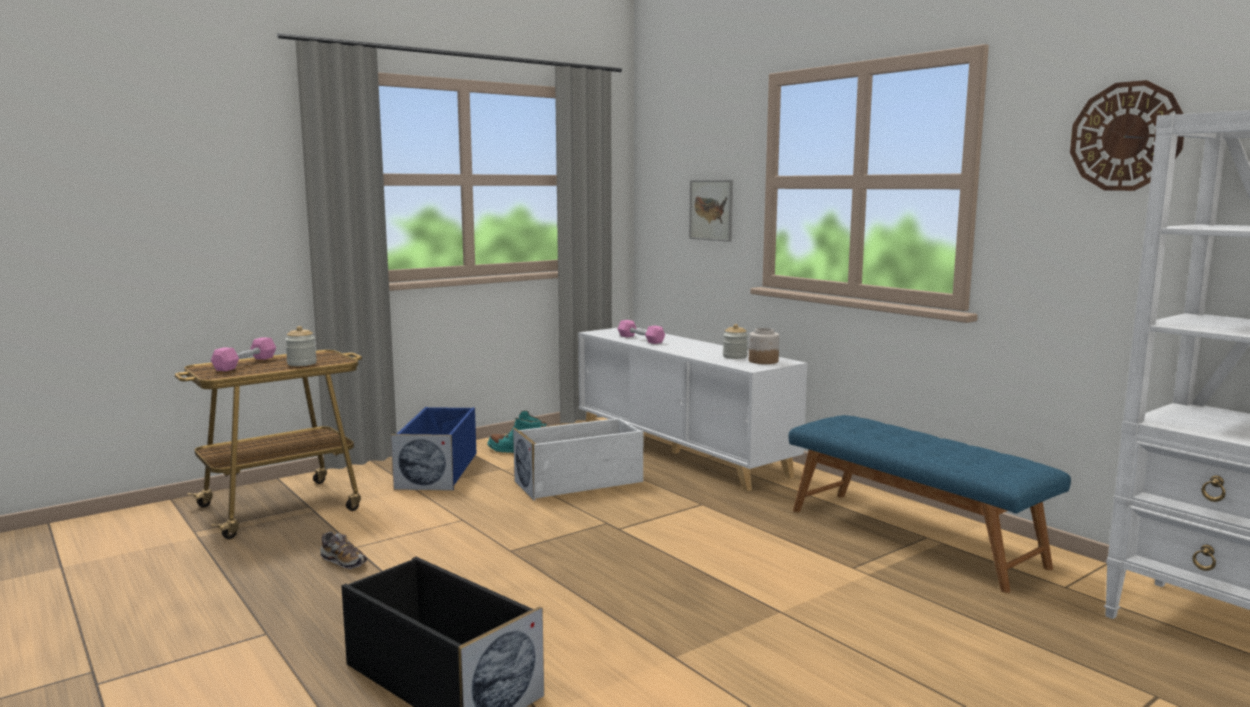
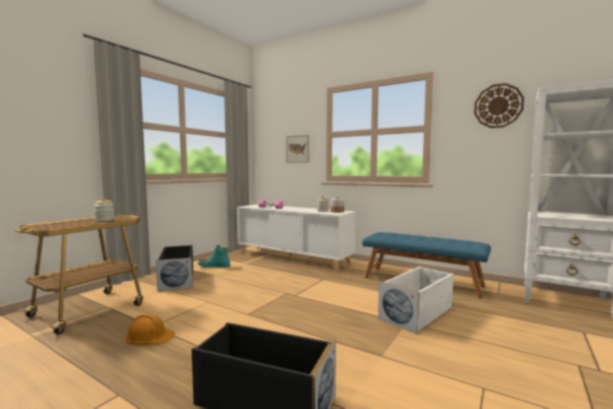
camera: 20 degrees left, 5 degrees down
pink dumbbell [211,337,276,371] -> none
shoe [321,532,367,569] -> orange hard hat [126,314,175,345]
blue storage box [391,407,476,491] -> black storage box [156,245,193,292]
white storage box [513,418,643,501] -> white storage box moved to [378,266,454,334]

